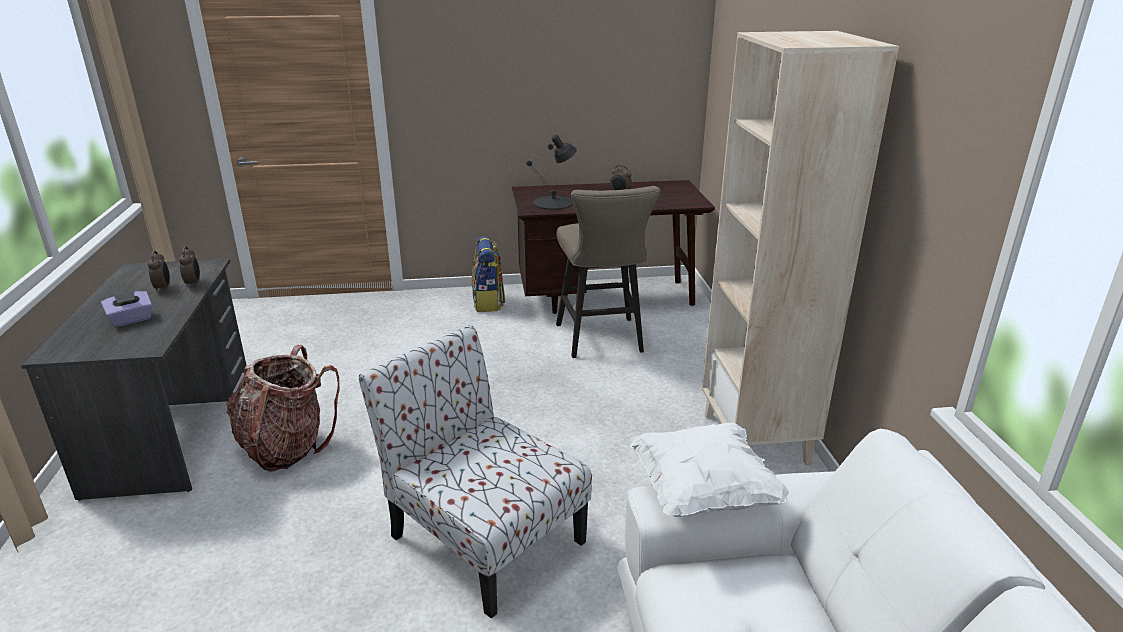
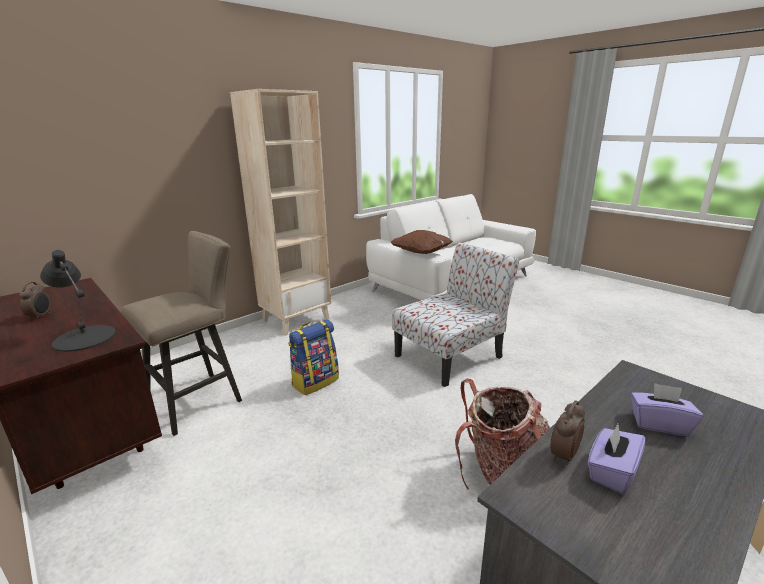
camera: 125 degrees left, 5 degrees down
alarm clock [148,250,170,292] -> purple tissue box [588,424,645,494]
chair [359,325,592,618] -> chair turned 135 degrees counterclockwise [392,242,519,387]
backpack [472,236,505,312] -> backpack moved to [288,319,339,395]
white pillow [630,423,790,517] -> brown pillow [391,230,453,254]

